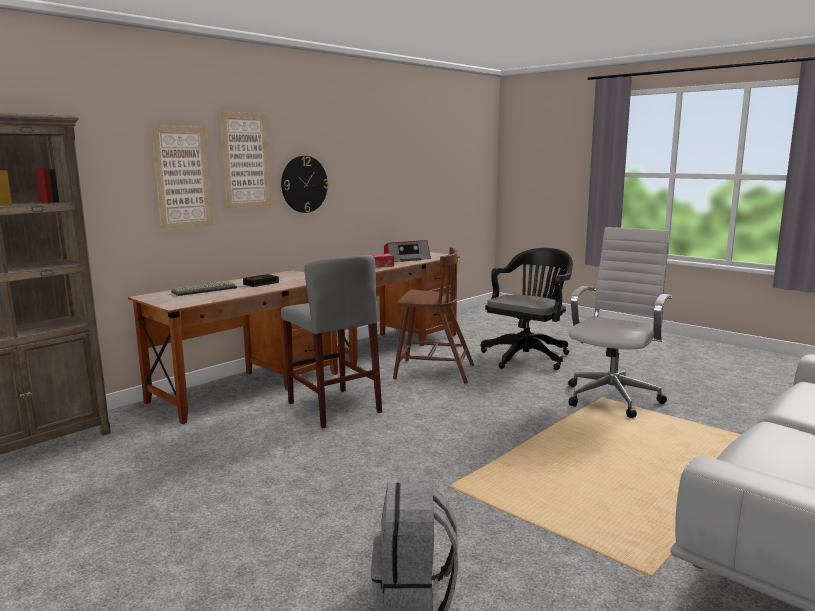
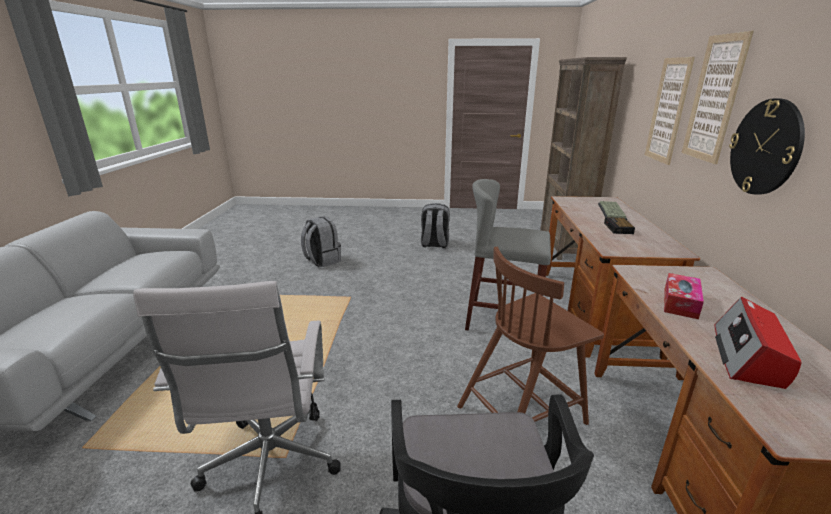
camera: 140 degrees right, 10 degrees up
none -> grey backpack [421,203,450,248]

